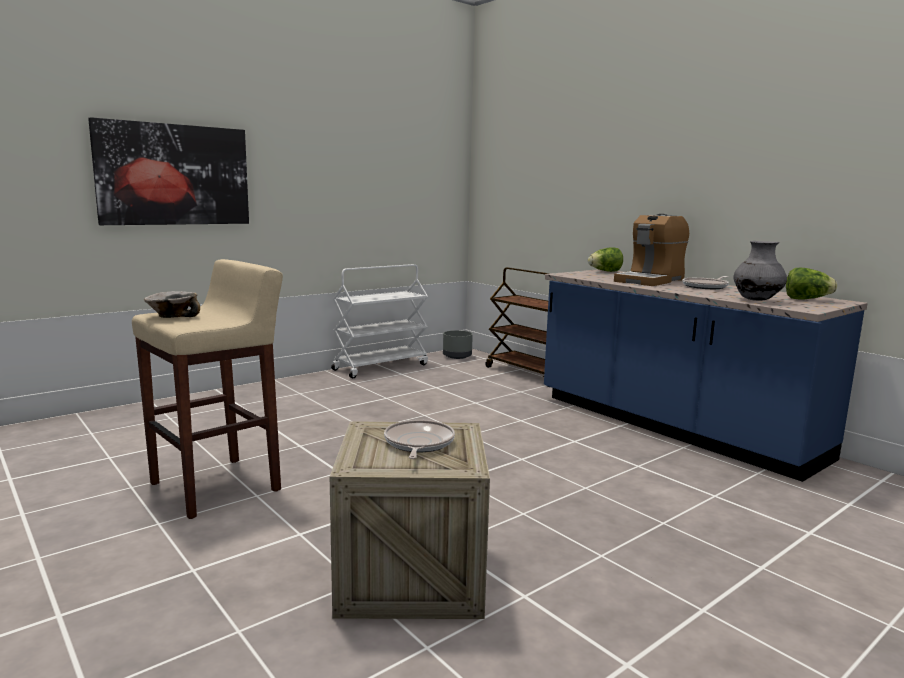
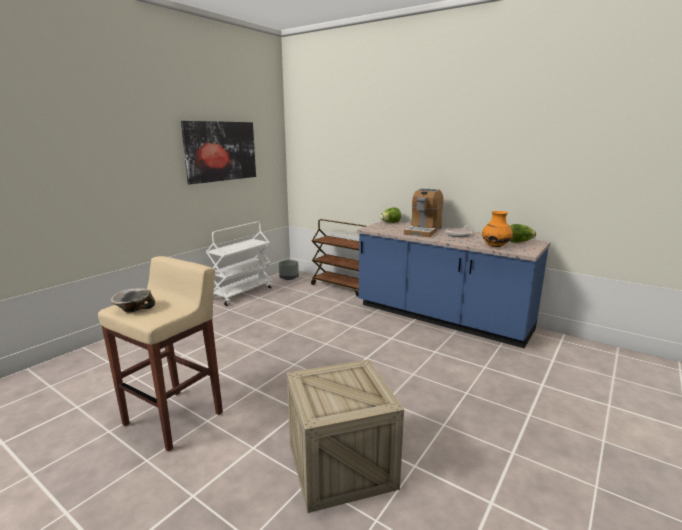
camera: 15 degrees left, 5 degrees up
picture [88,117,249,225] -> picture moved to [181,121,256,184]
frying pan [384,420,455,459] -> none
grey vase [733,241,787,301] -> orange vase [482,211,513,247]

